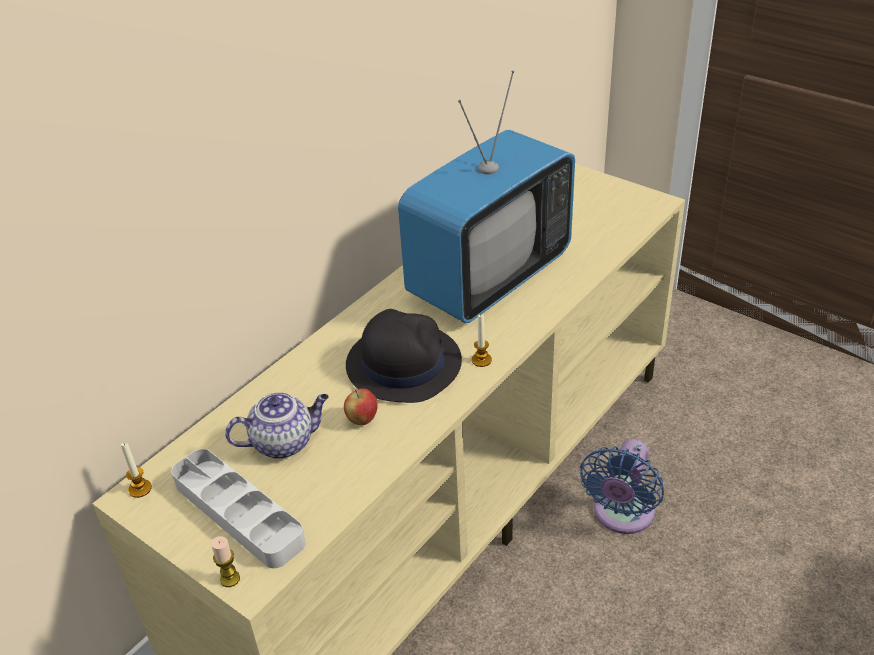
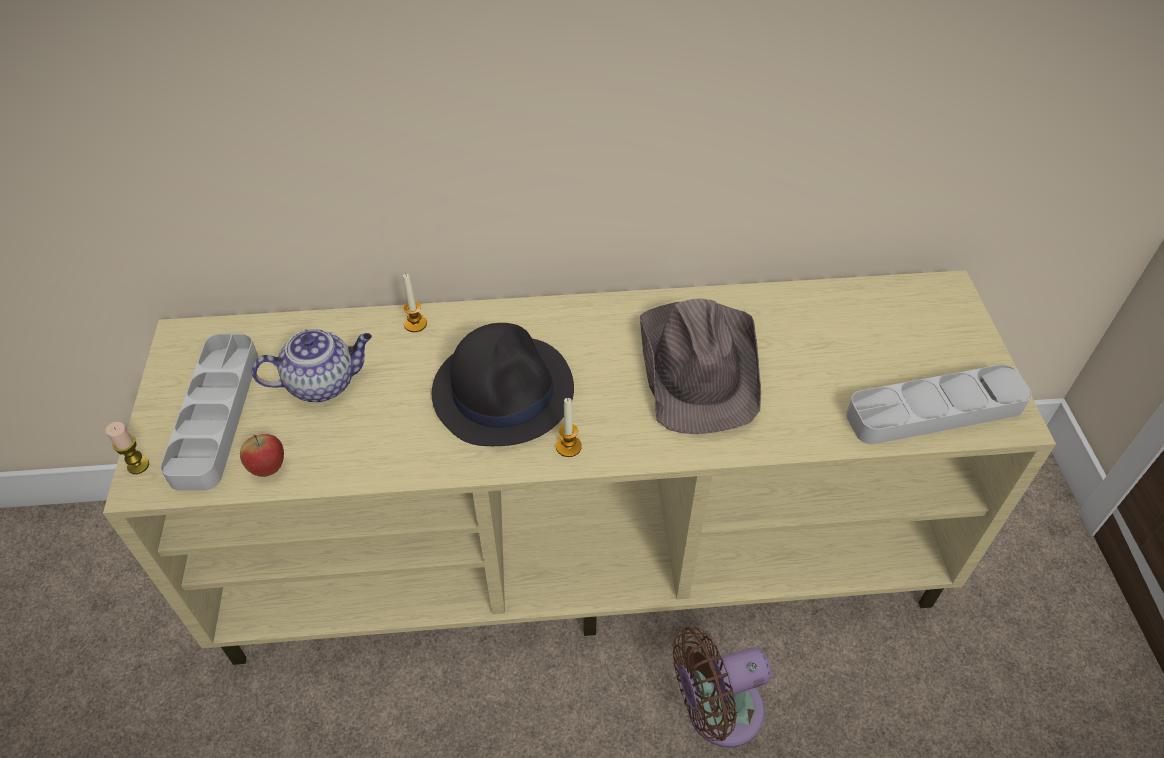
camera: 45 degrees right, 10 degrees up
candle [121,442,152,498] -> candle moved to [403,274,427,332]
teapot [225,392,329,459] -> teapot turned 45 degrees counterclockwise [252,329,372,402]
apple [344,388,378,425] -> apple moved to [240,434,284,477]
television [398,71,575,323] -> brown hat [640,299,761,434]
blue fan [580,439,664,534] -> brown fan [673,627,772,748]
none -> grey tray [846,365,1032,444]

